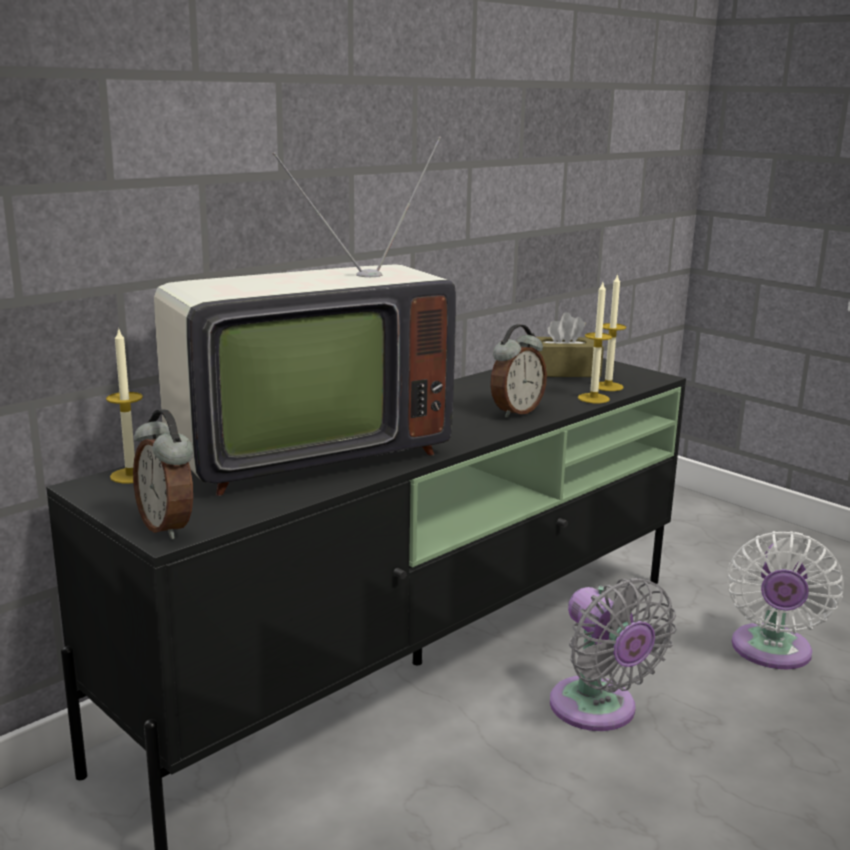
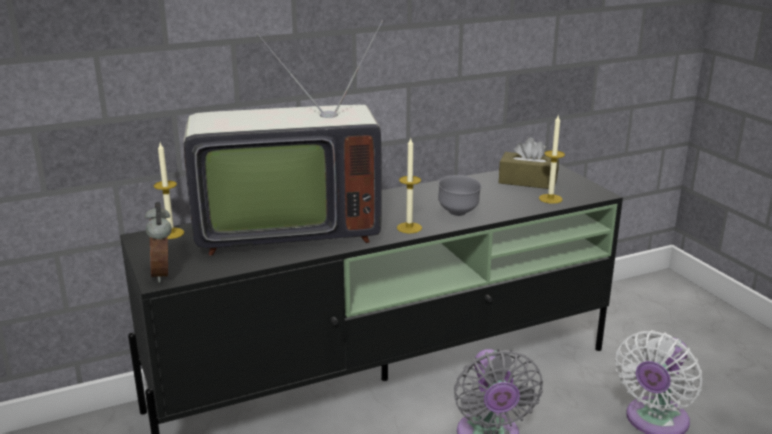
camera: 20 degrees right, 5 degrees up
alarm clock [490,324,547,418] -> grey bowl [438,175,481,216]
candle [578,283,613,403] -> candle moved to [397,137,422,233]

